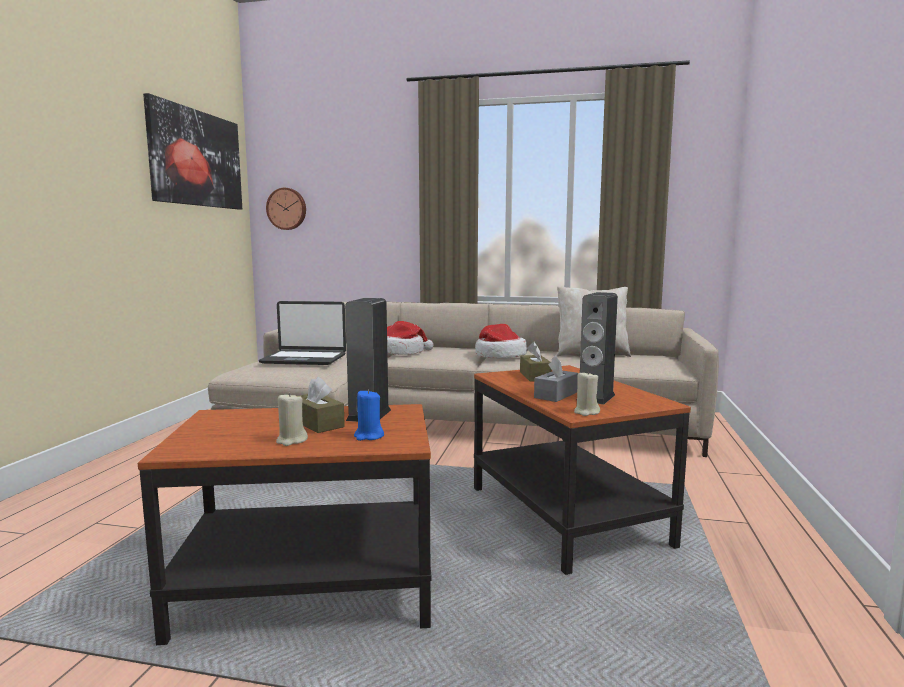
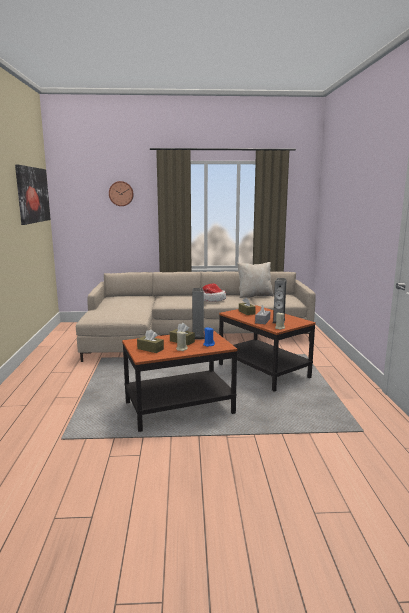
camera: 15 degrees left, 5 degrees up
laptop [259,301,346,365] -> none
wall clock [266,188,306,230] -> wall clock moved to [109,181,134,206]
hat [387,321,433,355] -> none
none -> brown tissue box [137,329,164,353]

